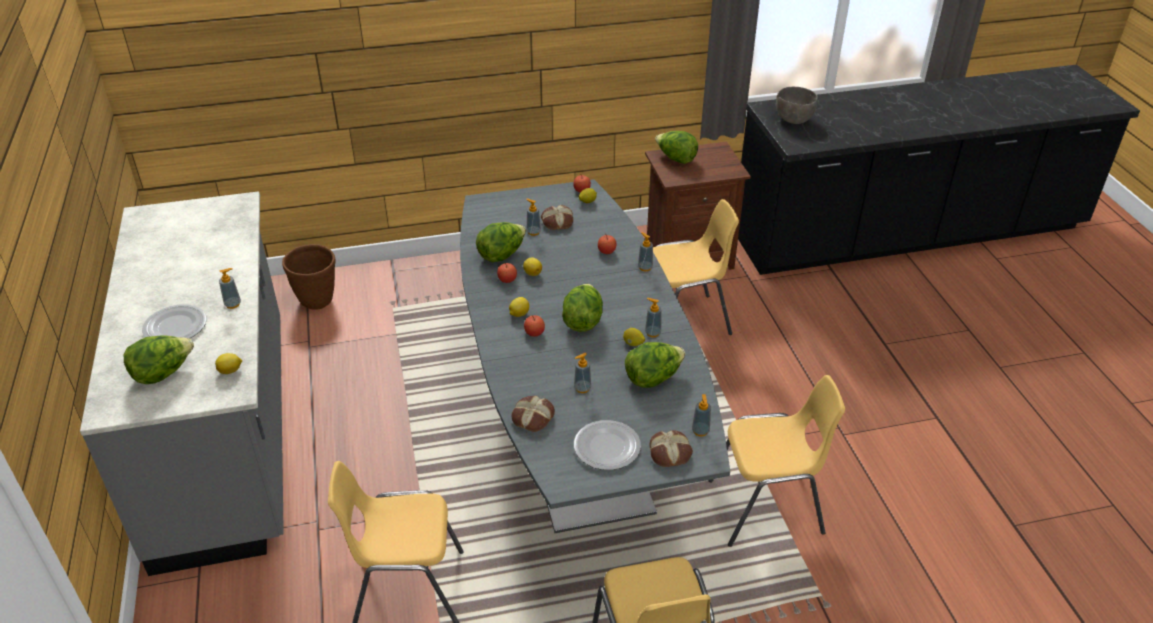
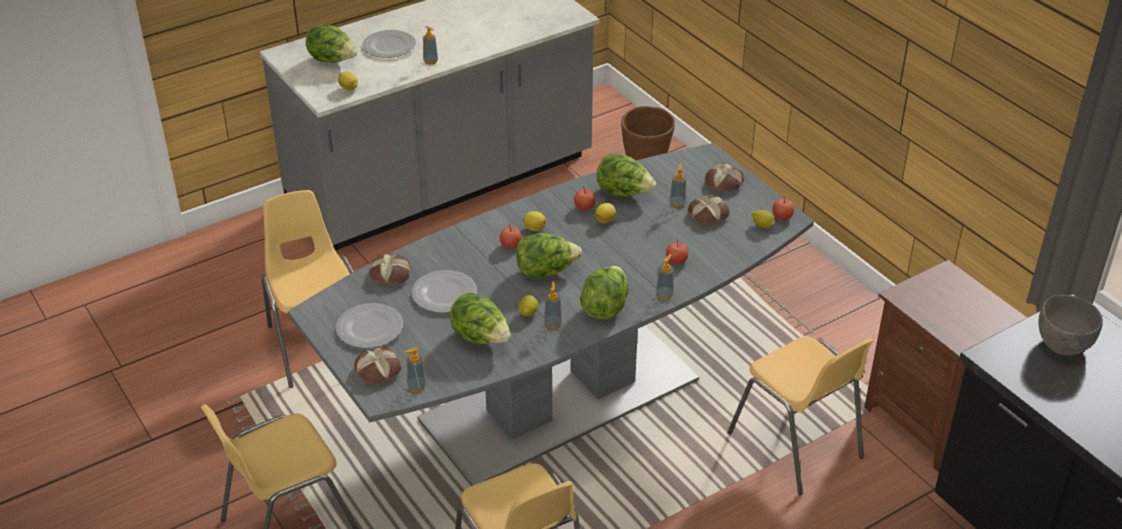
camera: 70 degrees right, 0 degrees up
soap dispenser [574,353,591,393] -> plate [411,270,477,313]
lettuce [655,131,698,164] -> lettuce moved to [580,266,629,320]
none -> bread [705,163,744,192]

